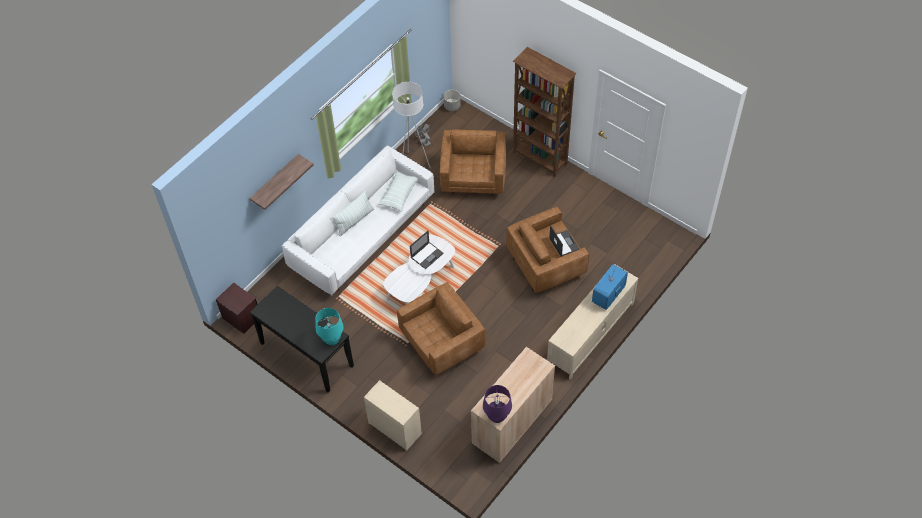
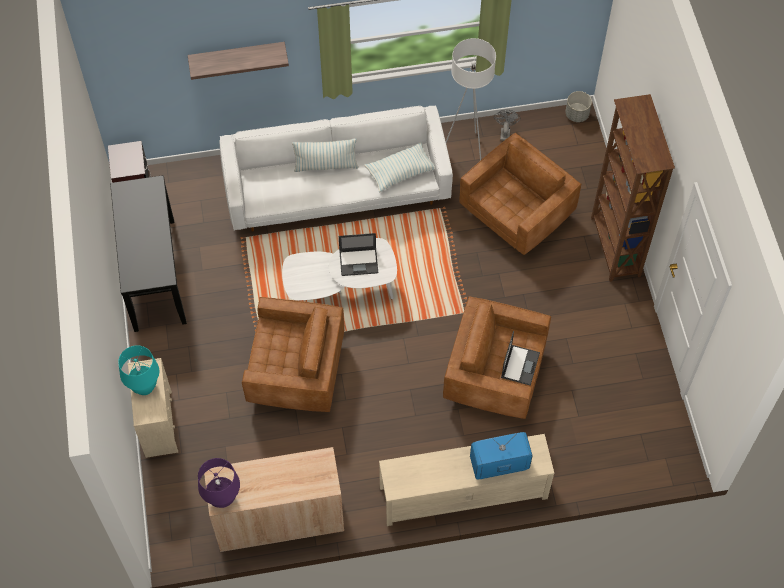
camera: 40 degrees right, 5 degrees up
turquoise table lamp [315,308,343,345] -> turquoise table lamp moved to [118,345,159,395]

